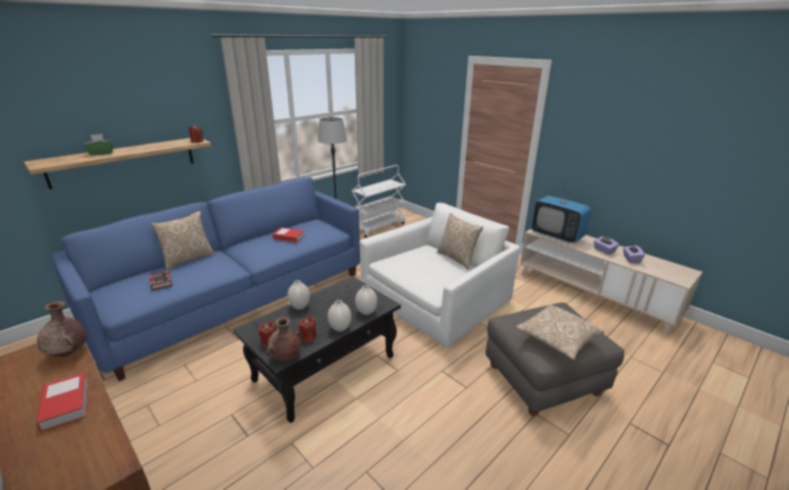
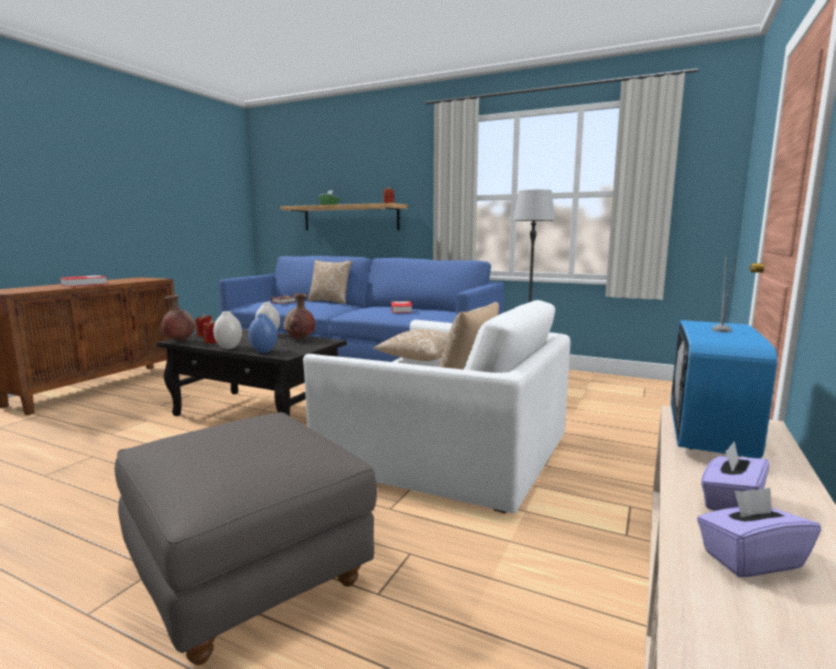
camera: 70 degrees right, 15 degrees down
brown vase [37,301,86,357] -> brown vase moved to [283,294,315,339]
white cart [352,165,406,238] -> none
white vase [355,285,377,315] -> blue vase [248,314,277,353]
pillow [516,304,604,360] -> pillow moved to [373,329,449,361]

